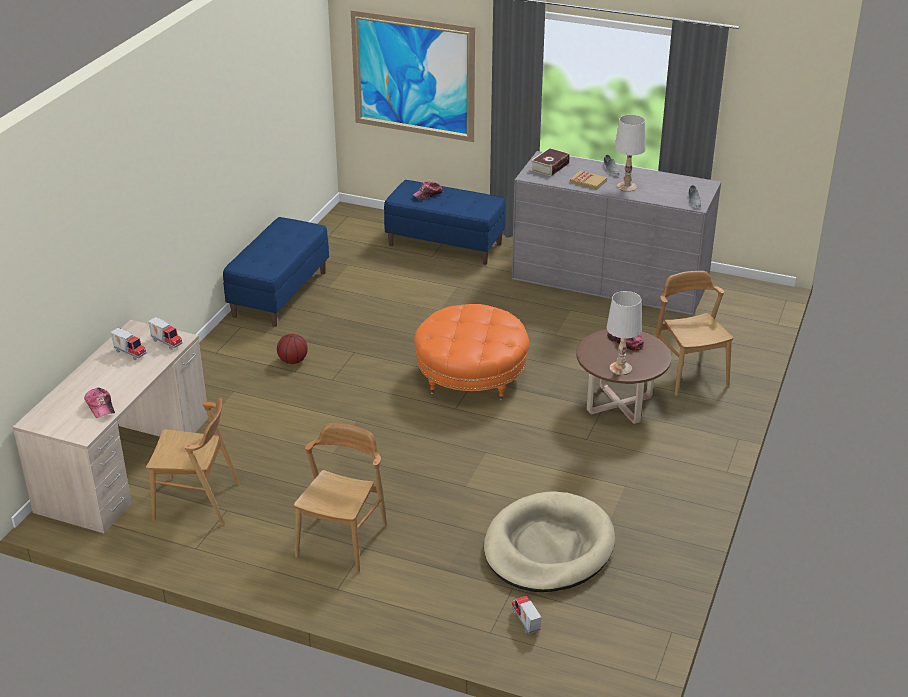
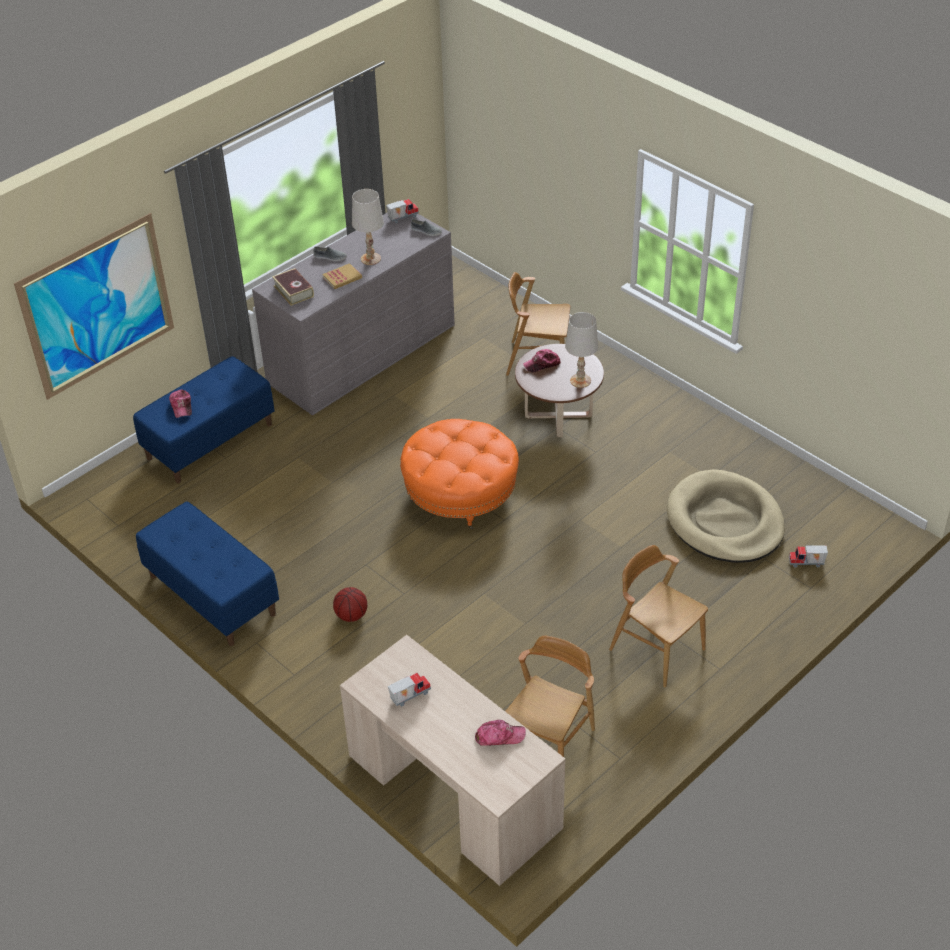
camera: 65 degrees left, 10 degrees up
toy truck [148,317,183,350] -> toy truck moved to [386,199,419,223]

